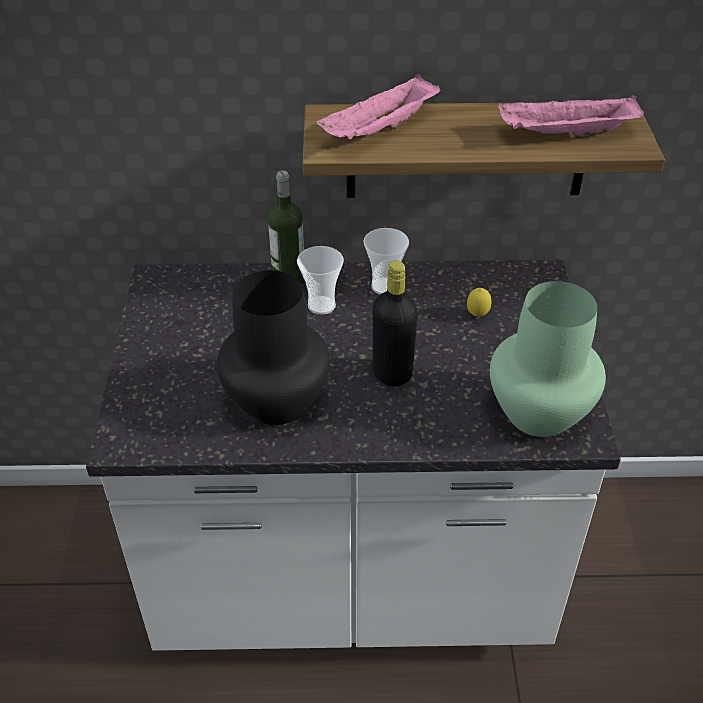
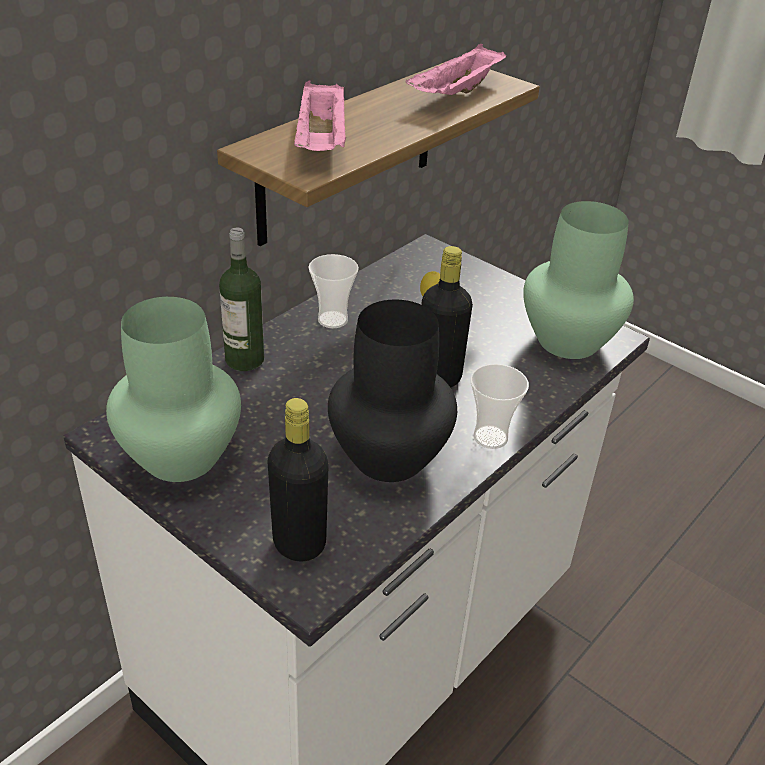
camera: 50 degrees left, 5 degrees down
cup [297,246,344,315] -> cup moved to [470,364,529,449]
none -> green vase [106,297,241,482]
none -> black bottle [267,398,329,561]

